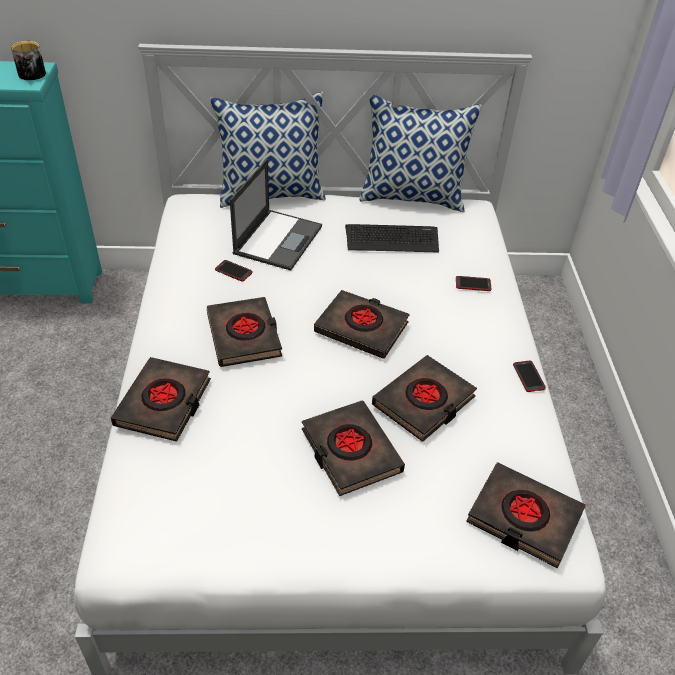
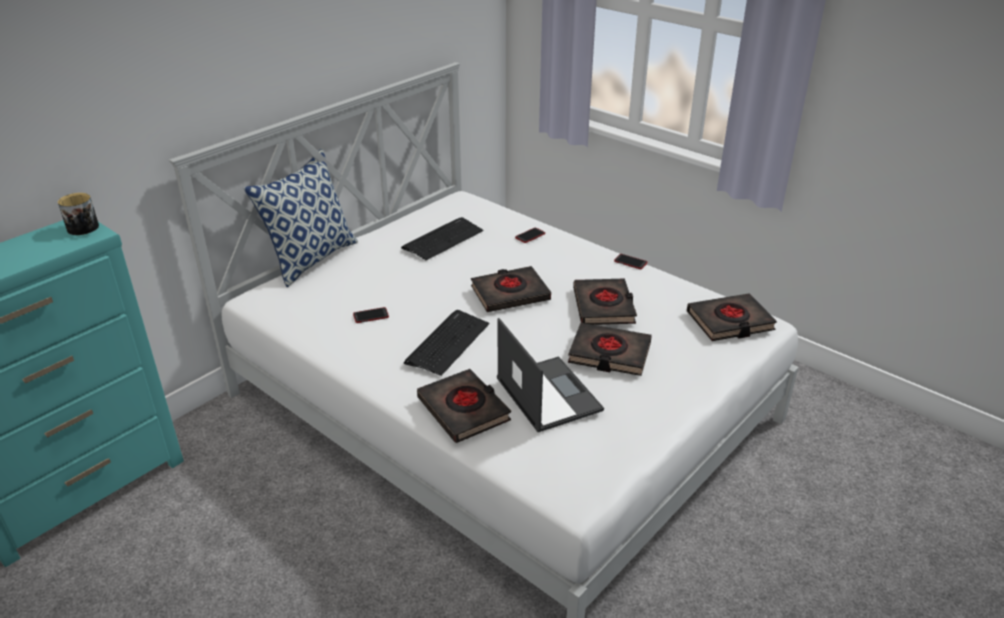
camera: 45 degrees left, 10 degrees down
black book [206,297,282,367] -> keyboard [404,310,489,376]
laptop [230,159,322,271] -> laptop moved to [497,318,604,432]
pillow [360,95,482,212] -> none

